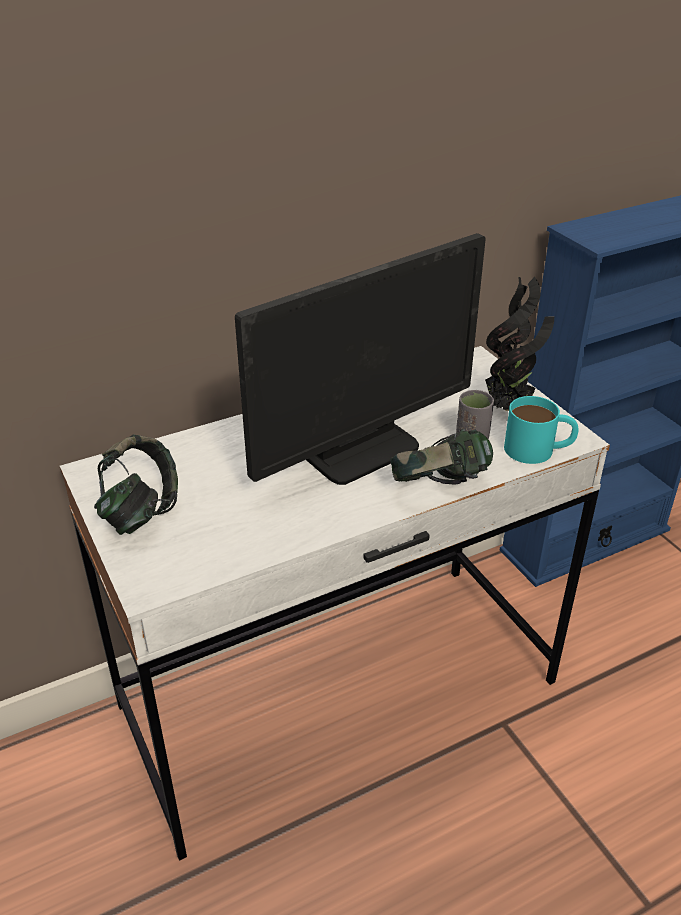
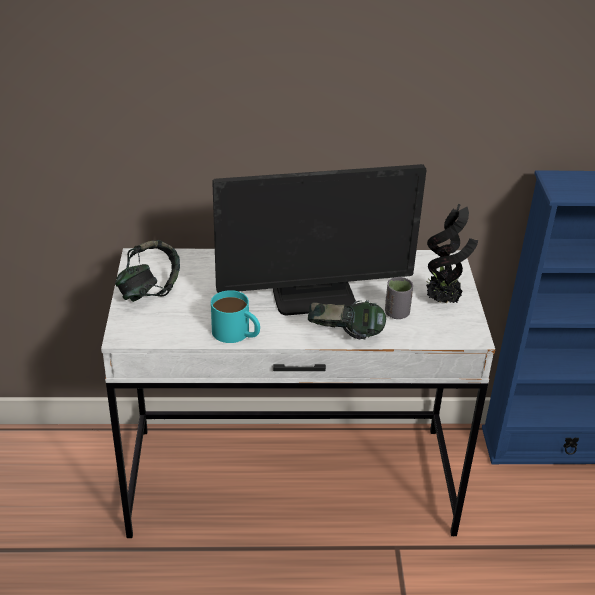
camera: 25 degrees right, 0 degrees up
turquoise mug [504,396,579,464] -> turquoise mug moved to [211,290,260,343]

